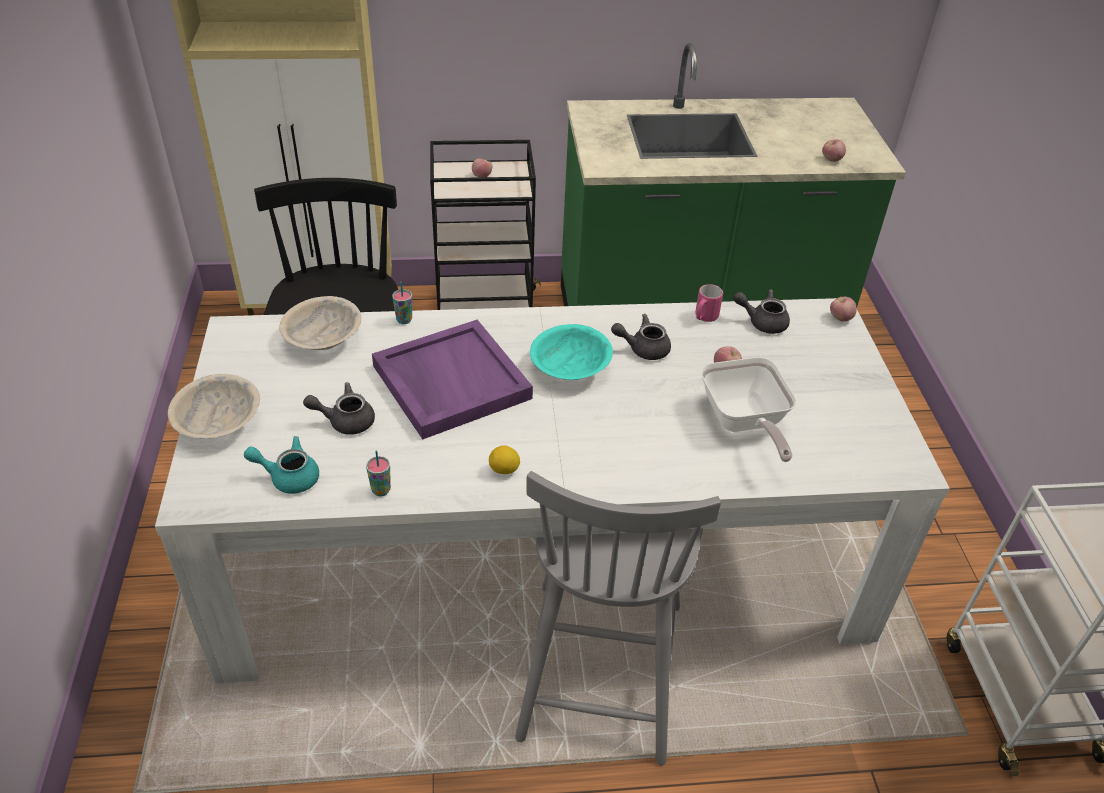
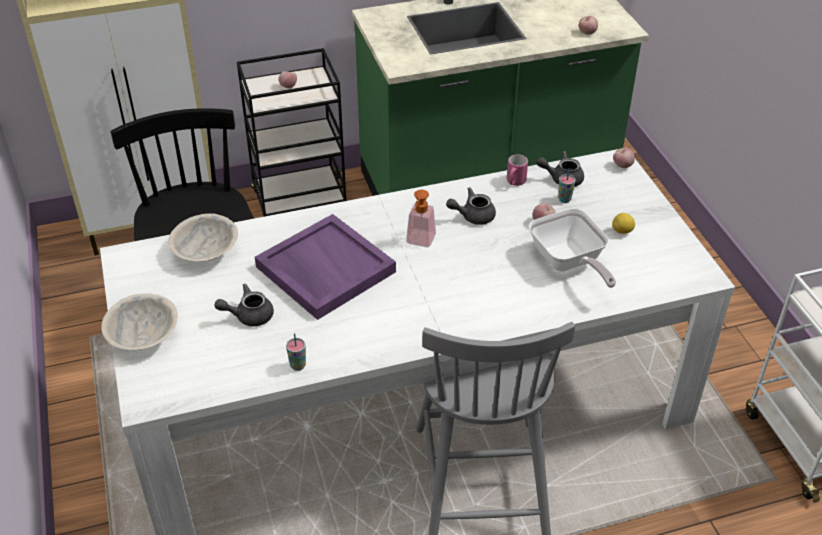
camera: 10 degrees left, 0 degrees up
turquoise teapot [244,436,319,494] -> none
cup [392,282,412,324] -> cup moved to [558,168,576,203]
lemon [489,446,520,474] -> lemon moved to [612,213,635,234]
turquoise bowl [530,324,613,380] -> soap dispenser [406,190,436,247]

